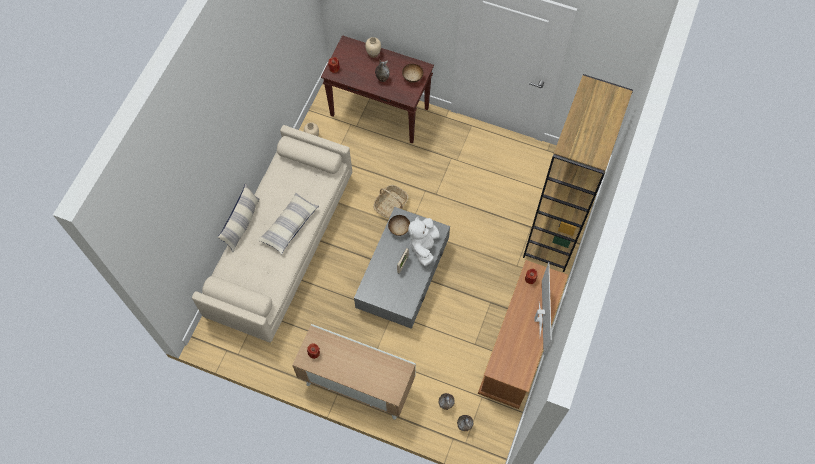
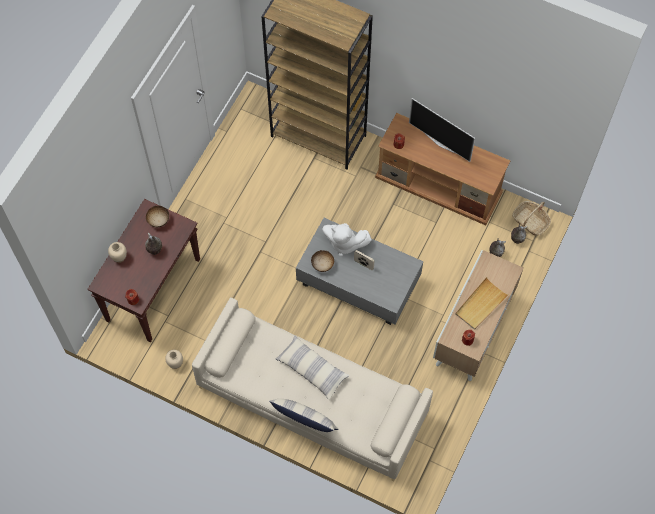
camera: 85 degrees left, 0 degrees up
basket [373,185,409,218] -> basket moved to [512,201,551,236]
television [535,262,552,355] -> television turned 150 degrees counterclockwise [409,98,475,162]
none -> beige tray [455,277,509,330]

